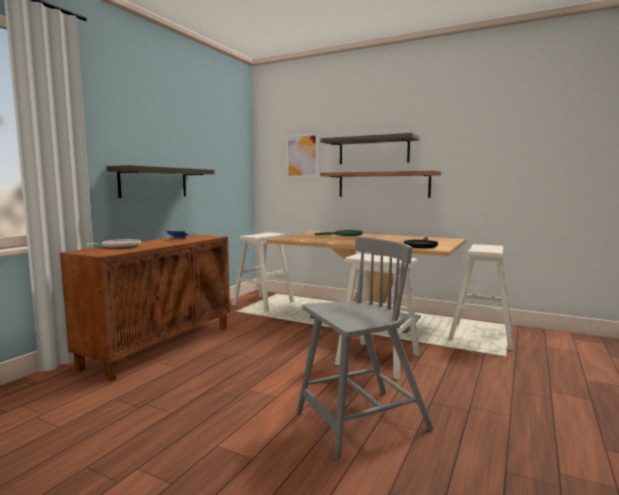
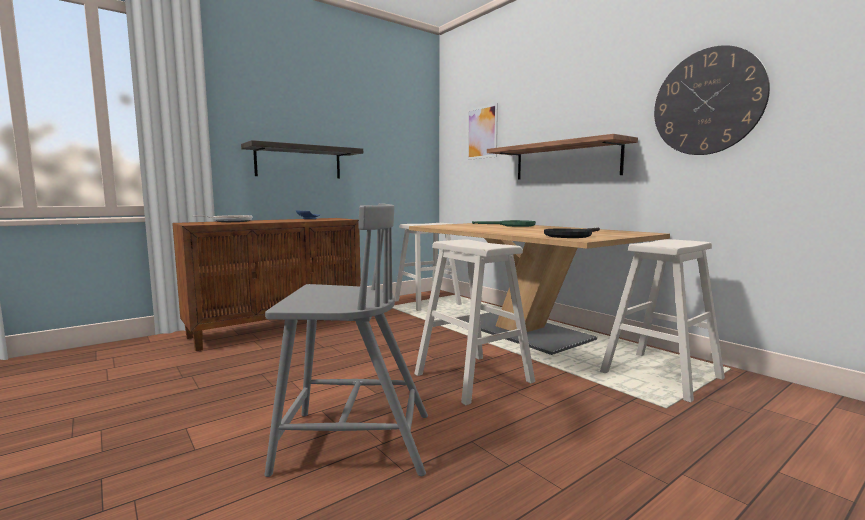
camera: 25 degrees right, 0 degrees up
shelf [321,133,420,164] -> none
none -> wall clock [654,45,770,155]

